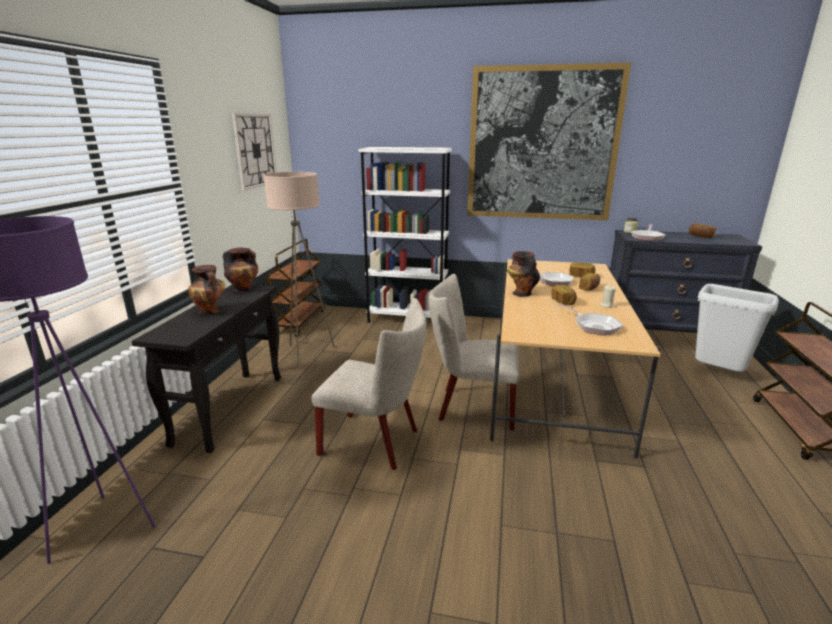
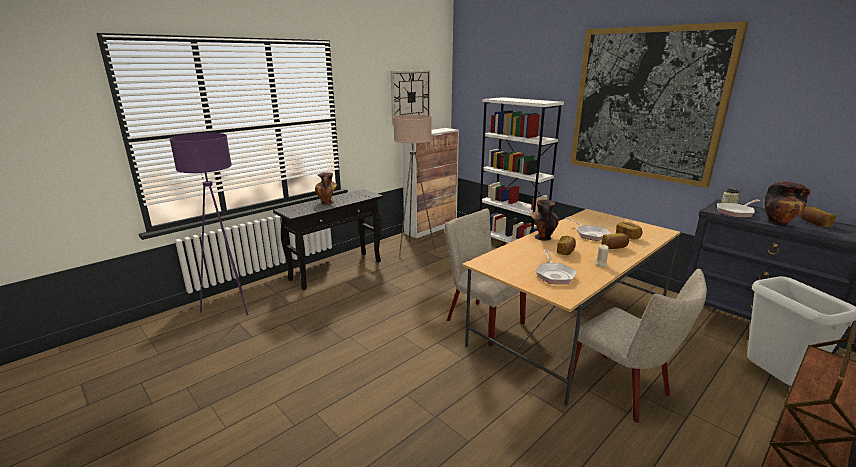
camera: 35 degrees right, 0 degrees up
vase [223,248,258,292] -> vase moved to [764,182,811,226]
brown cart [264,239,325,337] -> cabinet [402,128,459,238]
beige chair [312,298,427,470] -> beige chair moved to [567,269,707,423]

